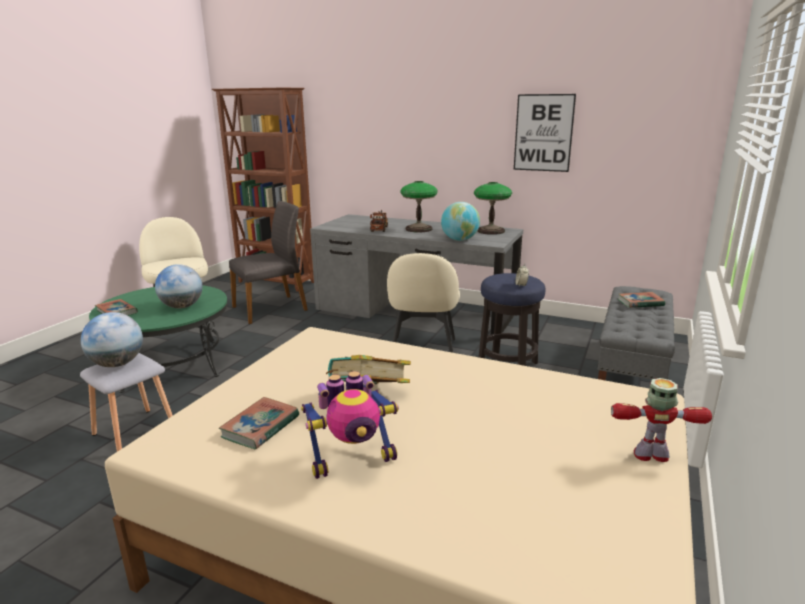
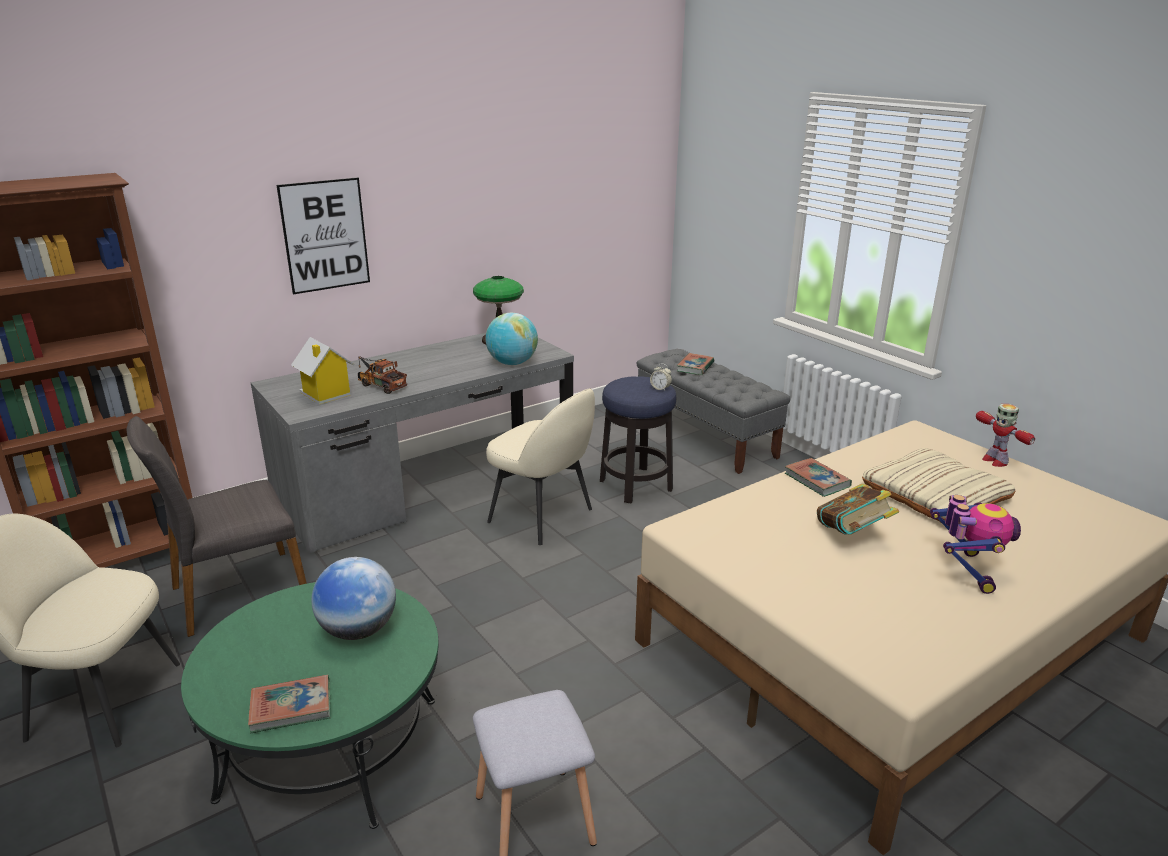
camera: 60 degrees left, 5 degrees up
globe [81,312,143,367] -> none
book [219,397,299,449] -> book moved to [785,458,852,497]
grey chair [229,201,308,324] -> grey chair turned 120 degrees counterclockwise [126,416,307,637]
table lamp [400,181,438,233] -> none
picture [514,94,576,172] -> picture moved to [276,177,370,294]
toy robot [611,378,712,462] -> toy robot turned 60 degrees counterclockwise [976,404,1035,467]
none -> toy house [291,337,355,405]
none -> beige pillow [862,448,1015,523]

